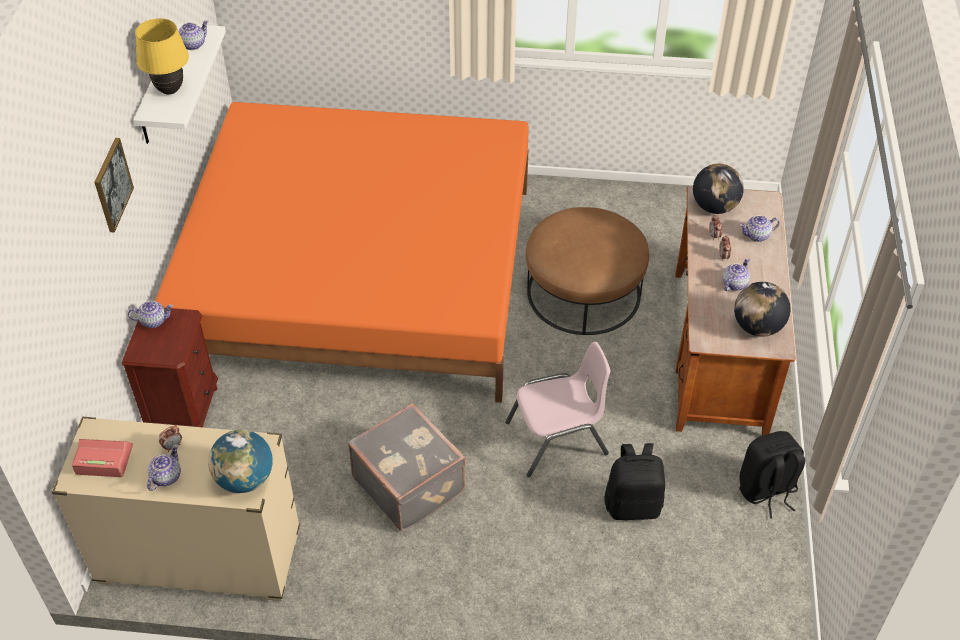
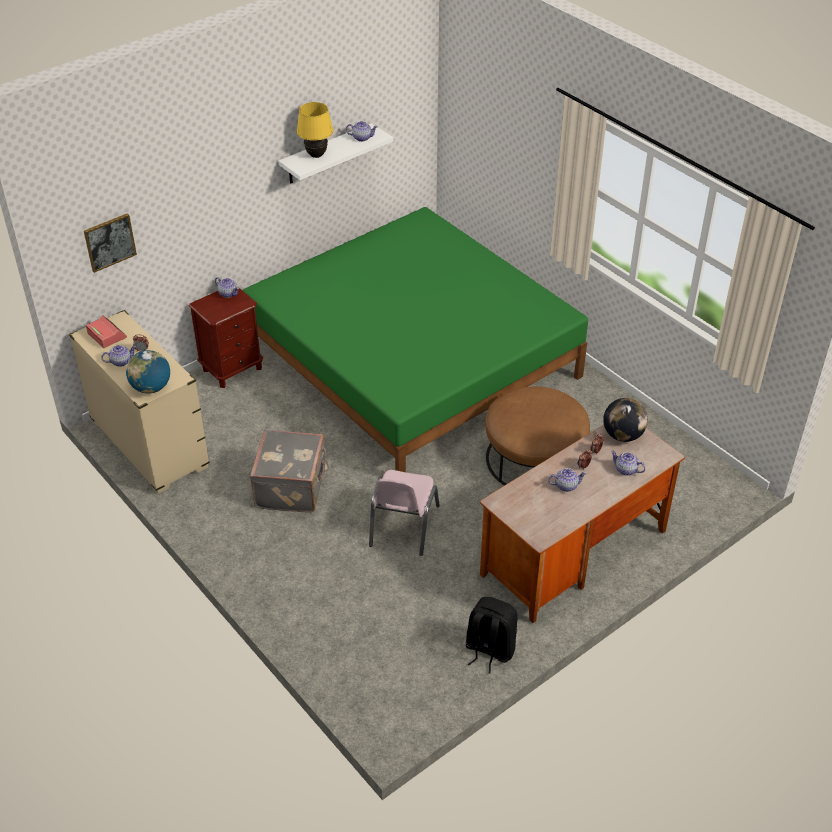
camera: 45 degrees right, 5 degrees down
picture [94,138,134,233] -> picture moved to [84,213,137,273]
orange bed [155,102,529,403] -> green bed [243,207,588,472]
pink chair [505,342,610,477] -> pink chair turned 75 degrees clockwise [369,470,440,556]
black backpack [604,443,665,520] -> none
globe [734,282,791,337] -> none

